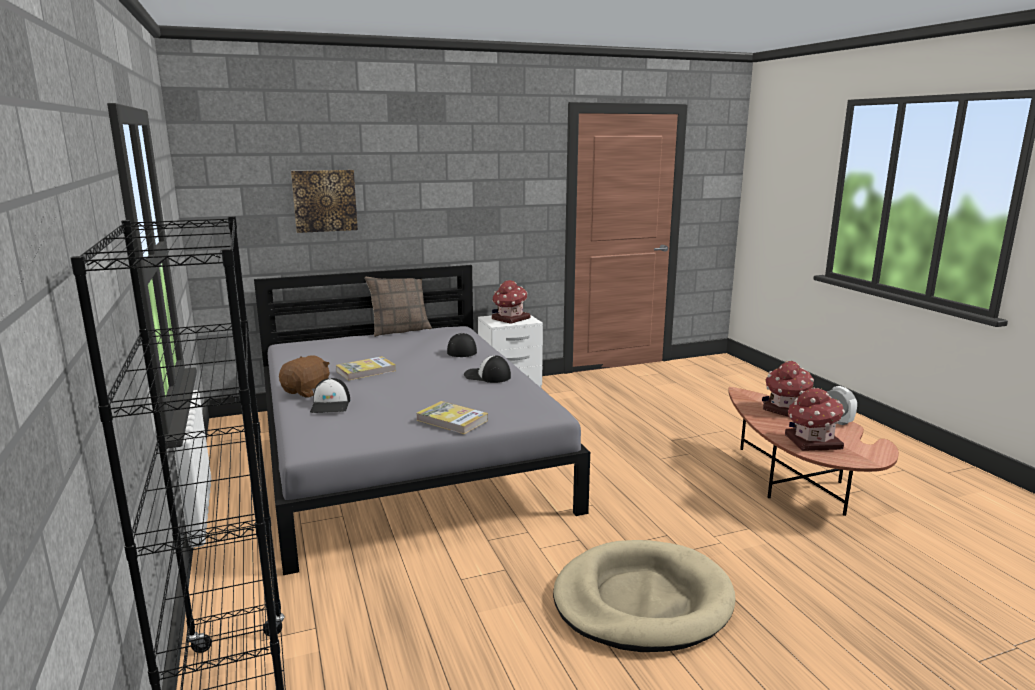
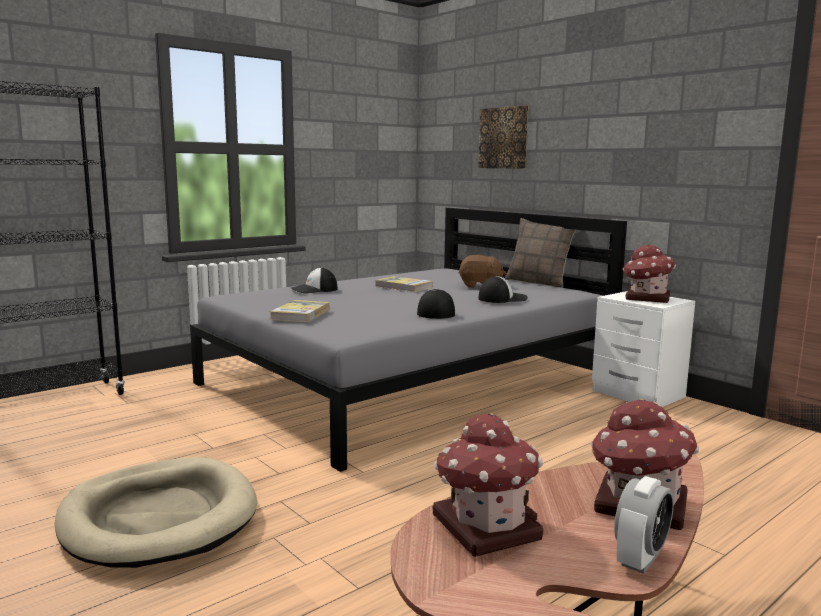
camera: 70 degrees right, 5 degrees down
brown plush toy [279,356,330,398] -> brown plush toy moved to [458,255,506,288]

